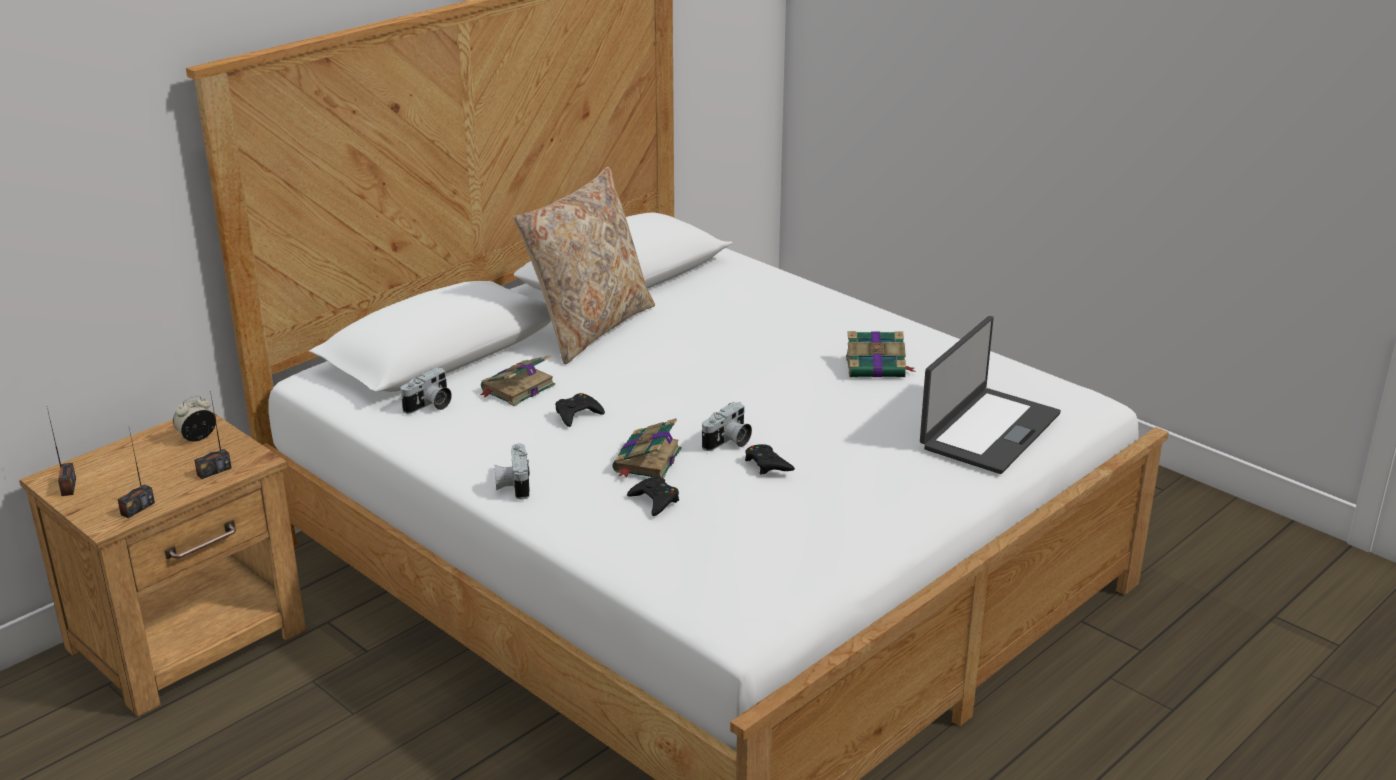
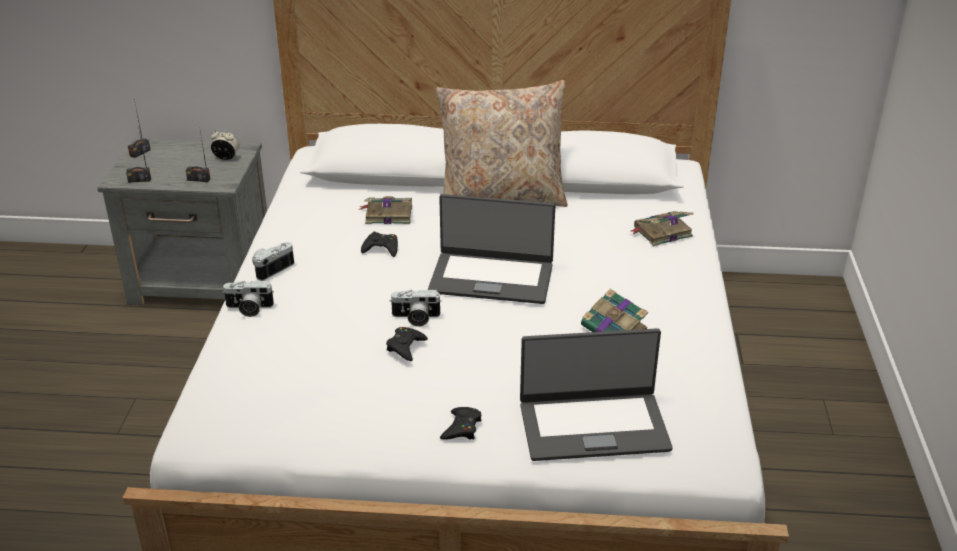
camera: 50 degrees right, 5 degrees up
brown nightstand [19,411,306,717] -> grey nightstand [97,139,267,305]
camera [401,367,452,414] -> camera moved to [223,281,274,317]
book [612,418,681,478] -> book moved to [631,211,694,246]
black game controller [627,475,679,516] -> black game controller moved to [440,407,481,440]
none -> laptop [428,194,555,304]

